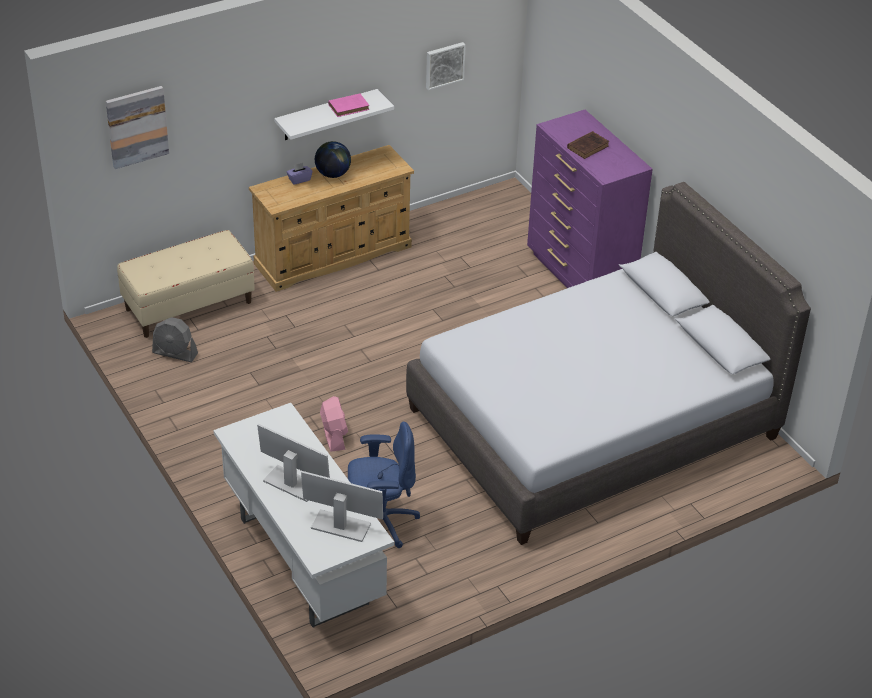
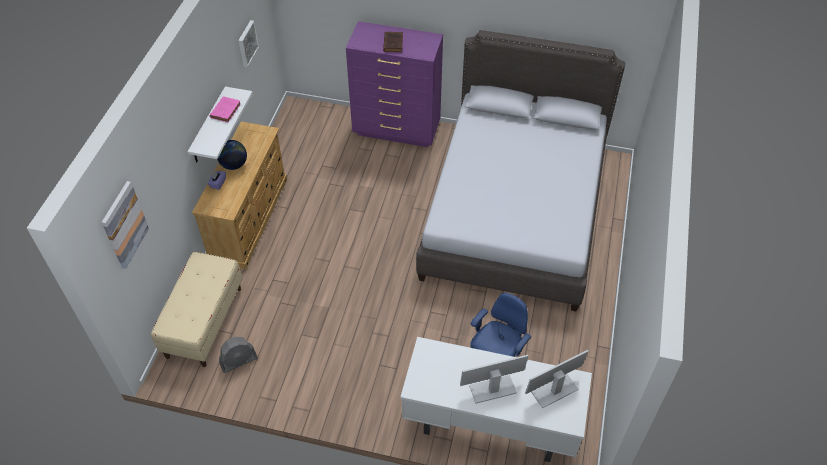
camera: 45 degrees left, 10 degrees up
pink fan [320,396,348,452] -> none

